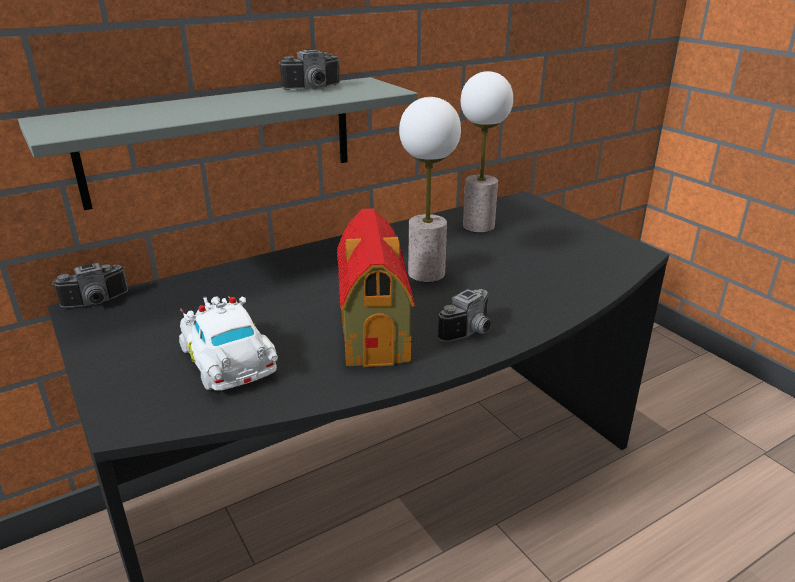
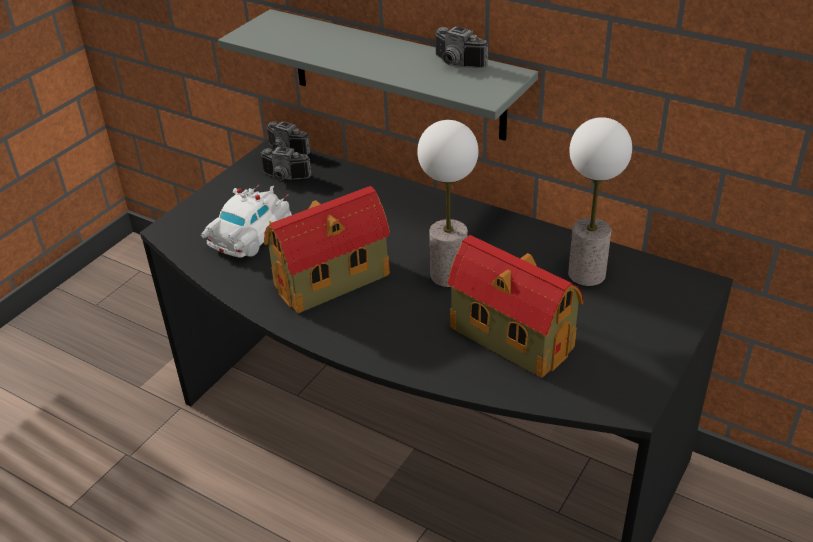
camera: 65 degrees right, 10 degrees up
camera [438,289,491,342] -> camera moved to [260,147,311,181]
none -> toy house [447,235,584,378]

